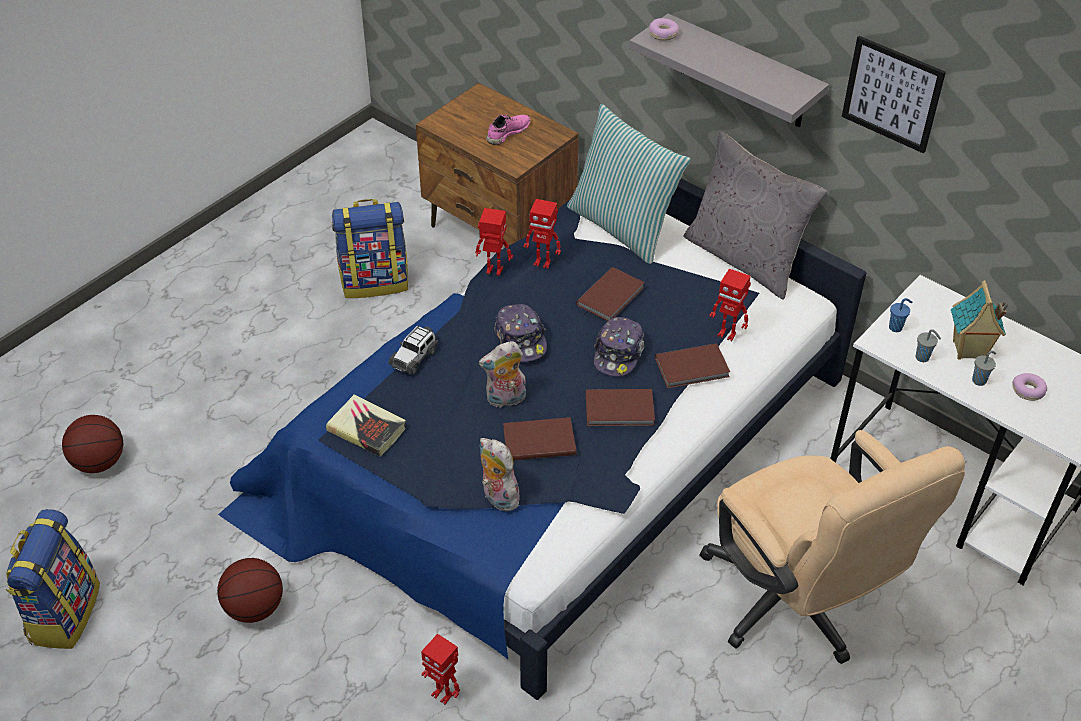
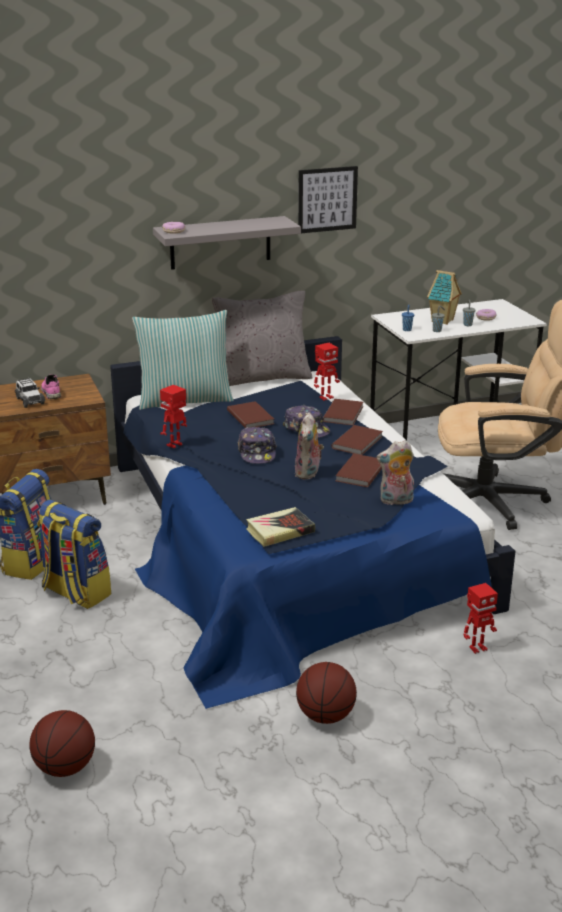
camera: 60 degrees left, 20 degrees down
backpack [6,509,100,649] -> backpack moved to [37,500,111,609]
toy car [389,326,438,375] -> toy car moved to [15,378,45,408]
cap [494,304,547,362] -> cap turned 75 degrees clockwise [238,427,277,464]
toy robot [524,199,561,269] -> none

